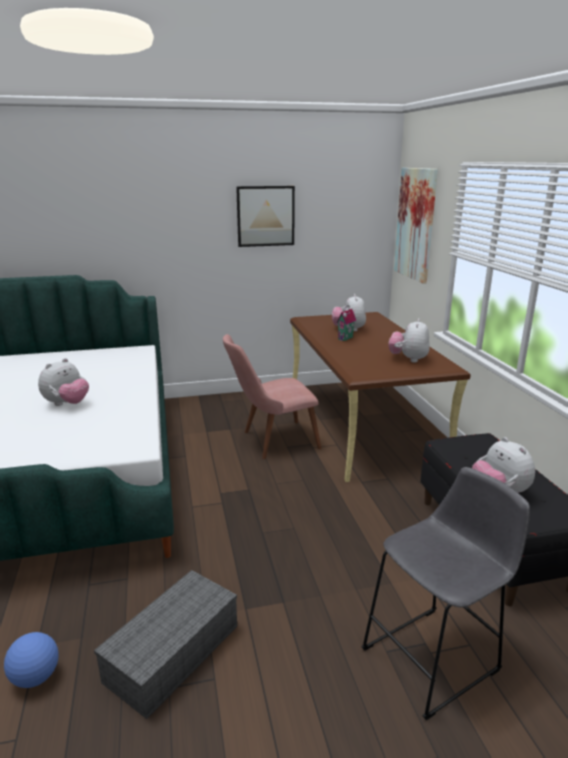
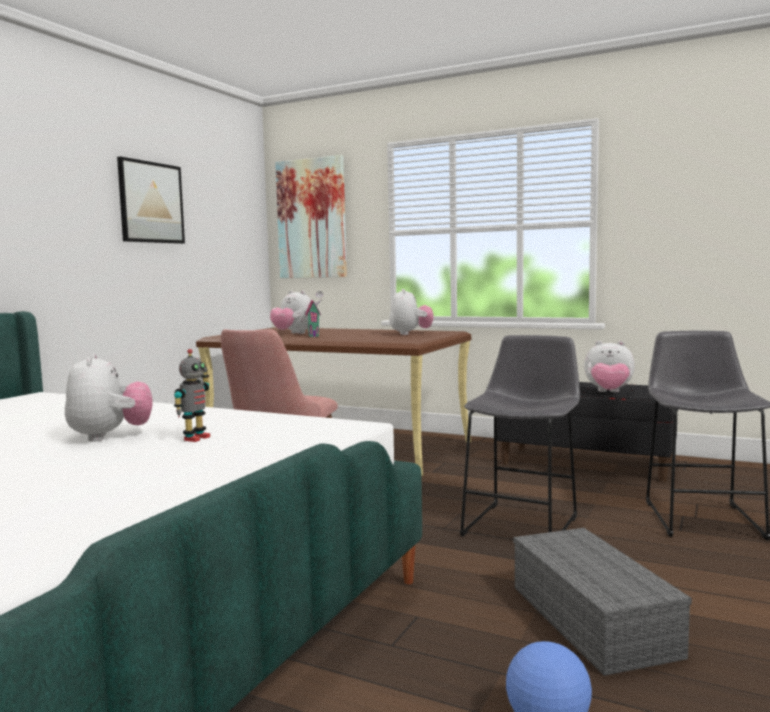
camera: 50 degrees left, 15 degrees down
plush toy [388,318,430,363] -> plush toy turned 150 degrees counterclockwise [389,289,434,335]
none -> toy robot [174,349,210,442]
none -> grey stool [460,335,580,537]

